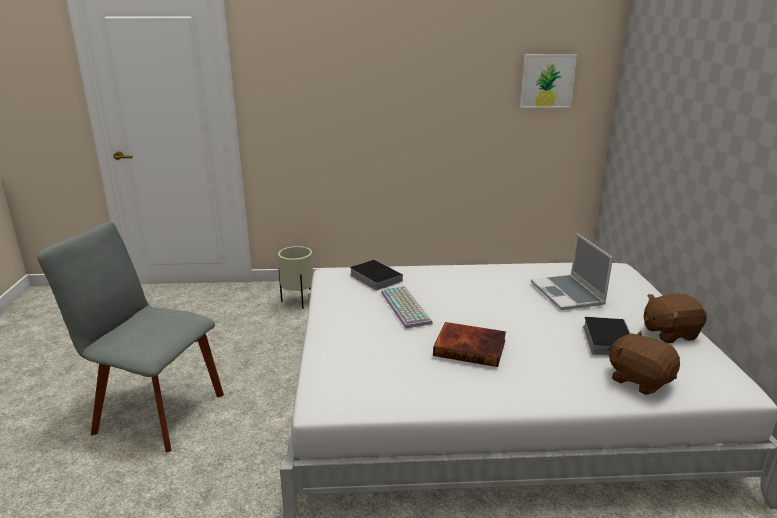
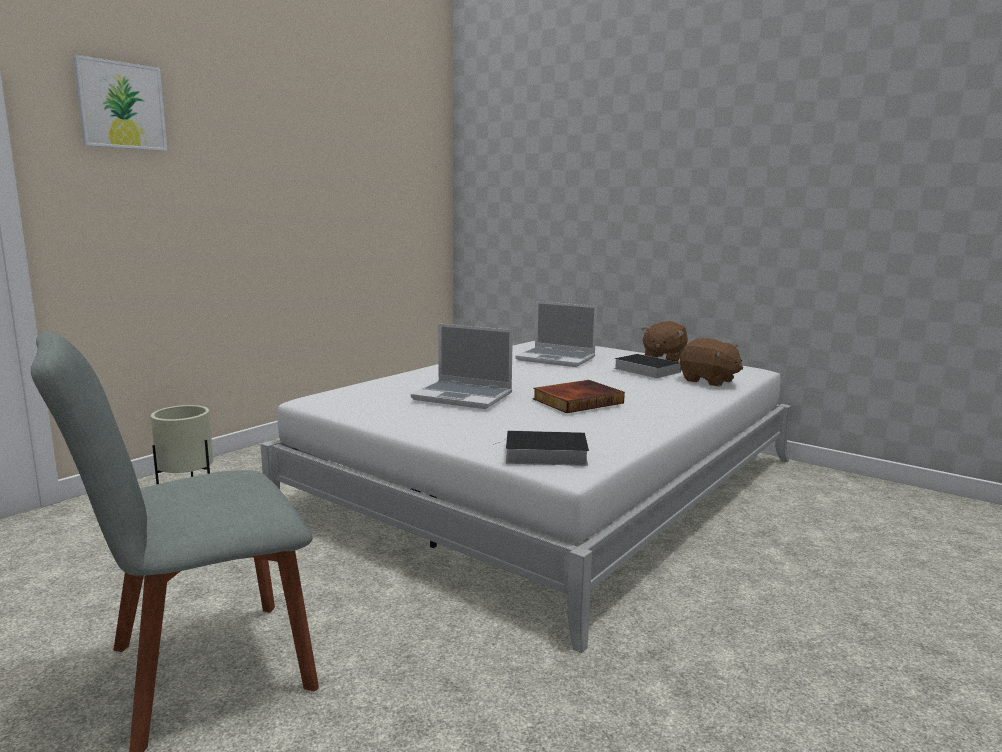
camera: 50 degrees left, 10 degrees down
book [350,260,403,291] -> book moved to [493,430,589,466]
keyboard [381,286,433,329] -> laptop [411,324,513,409]
picture [520,54,577,108] -> picture moved to [73,55,168,151]
brown plush toy [608,331,680,395] -> brown plush toy turned 135 degrees counterclockwise [680,338,743,387]

